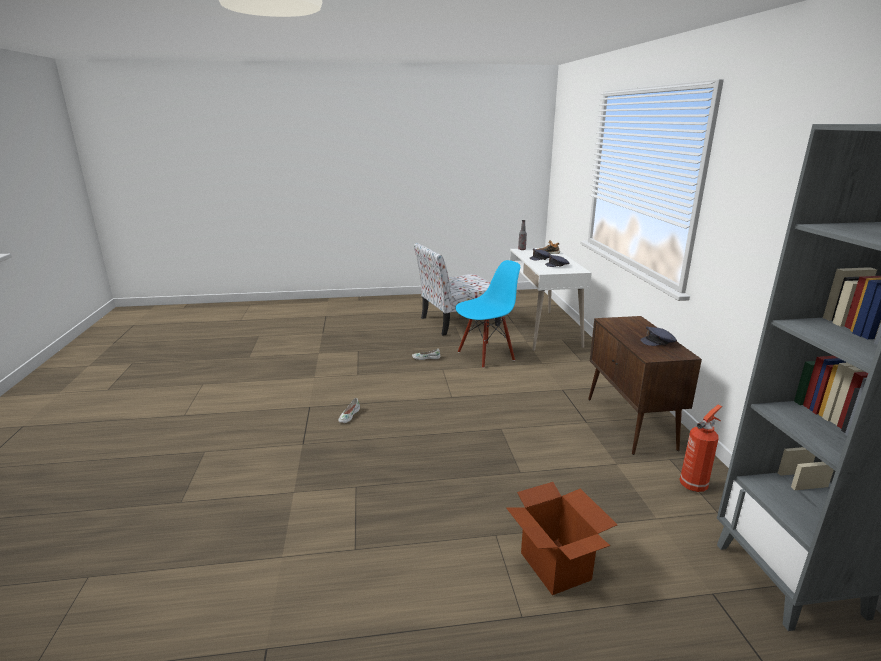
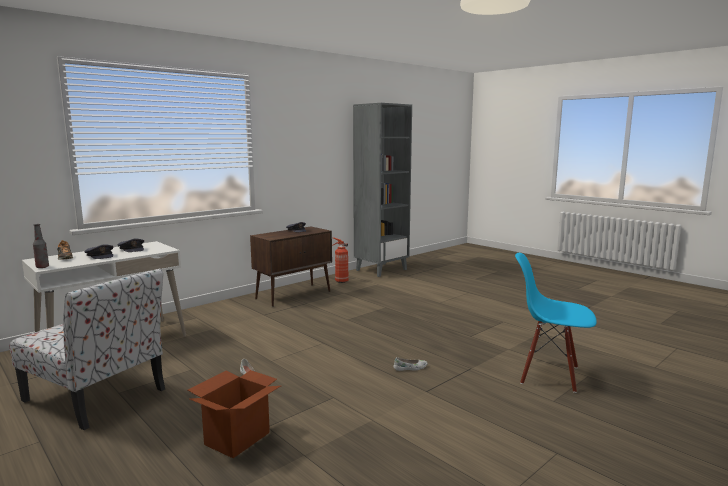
camera: 125 degrees left, 10 degrees down
blue chair [456,260,520,368] -> blue chair moved to [515,253,597,393]
cardboard box [506,482,618,595] -> cardboard box moved to [187,370,281,458]

